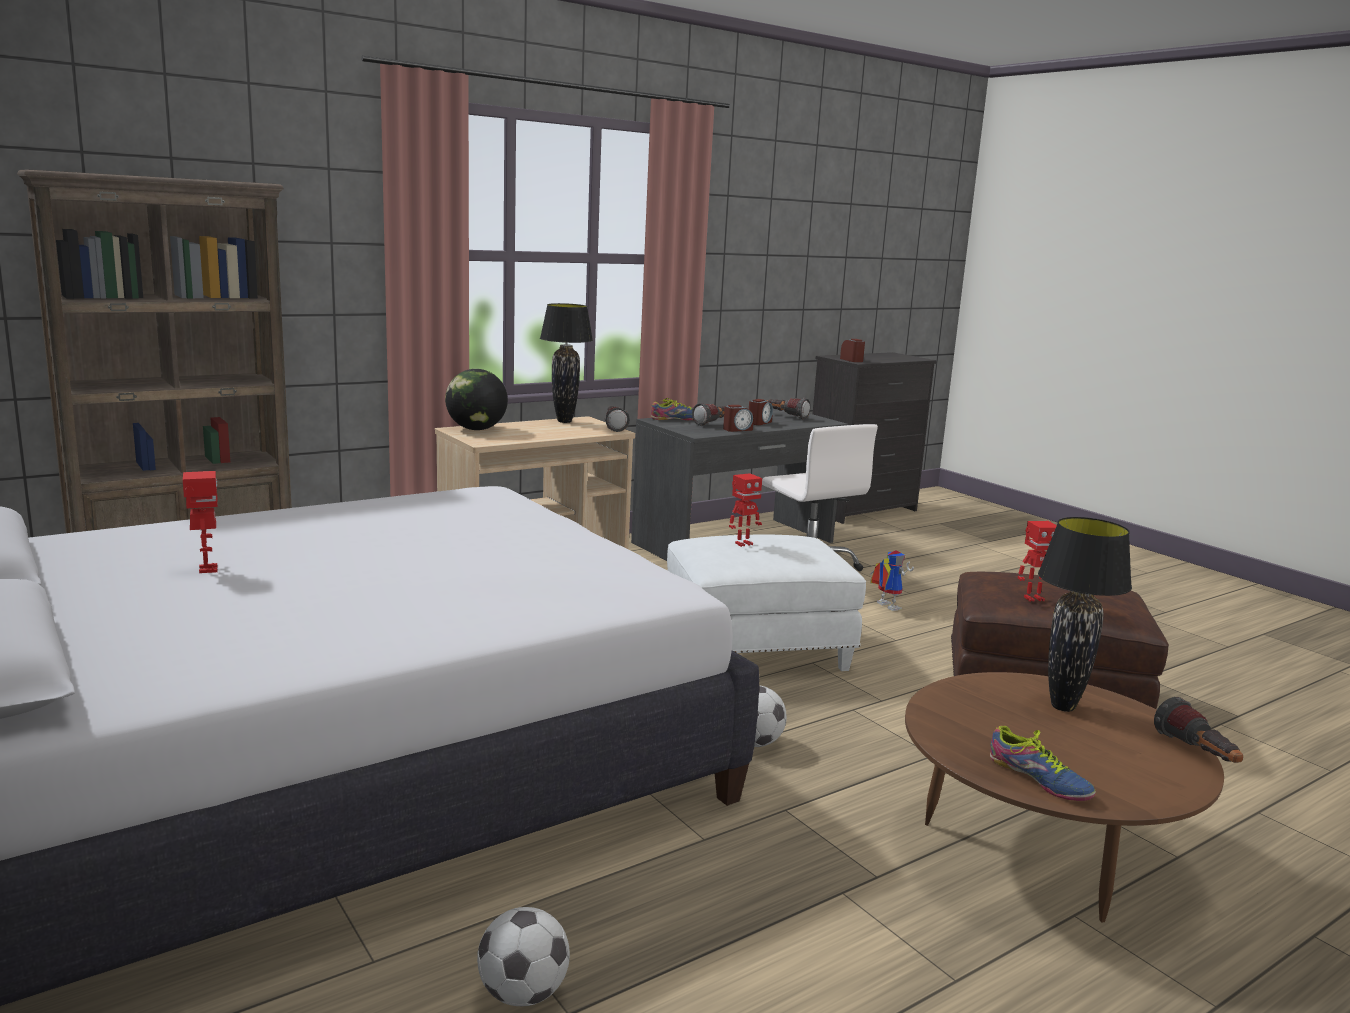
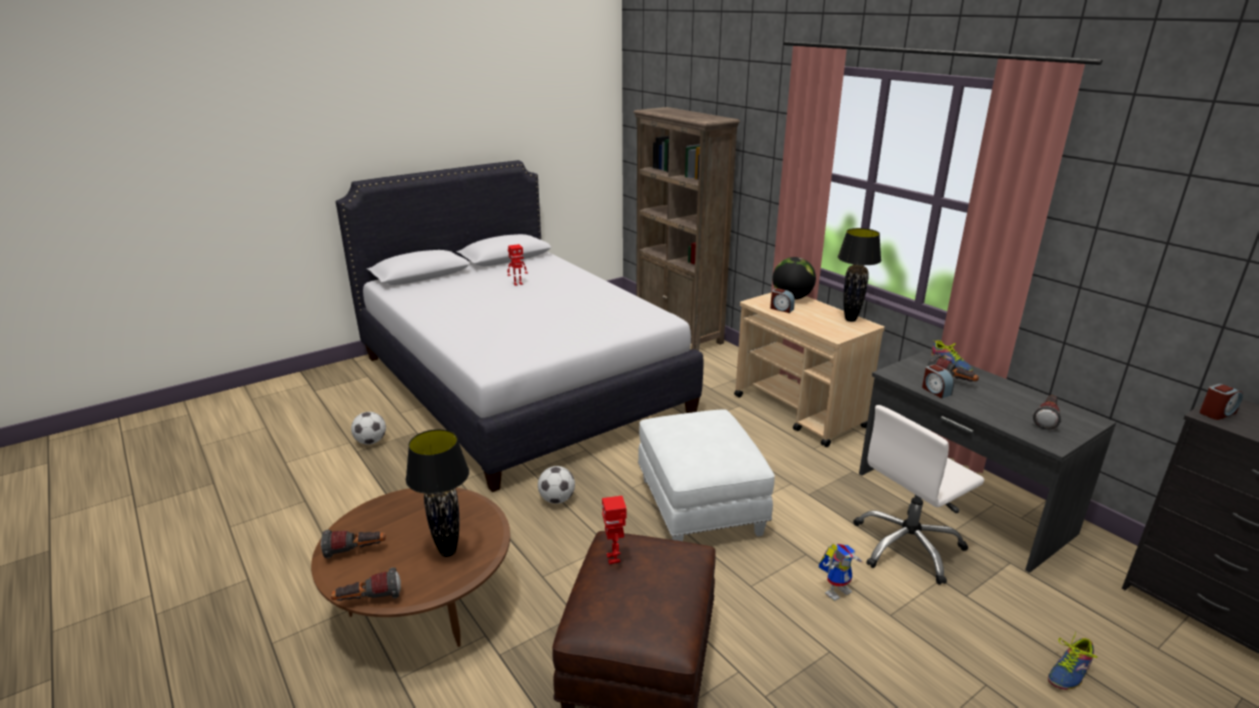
camera: 90 degrees right, 10 degrees up
flashlight [605,407,630,432] -> flashlight moved to [321,530,386,559]
toy robot [729,473,762,547] -> none
alarm clock [749,399,773,425] -> alarm clock moved to [770,288,795,313]
shoe [990,726,1096,801] -> shoe moved to [1048,632,1097,690]

